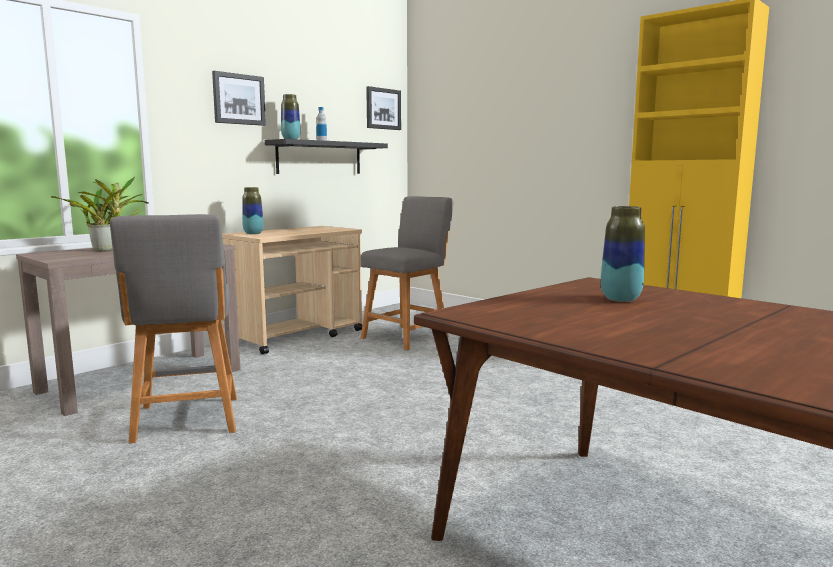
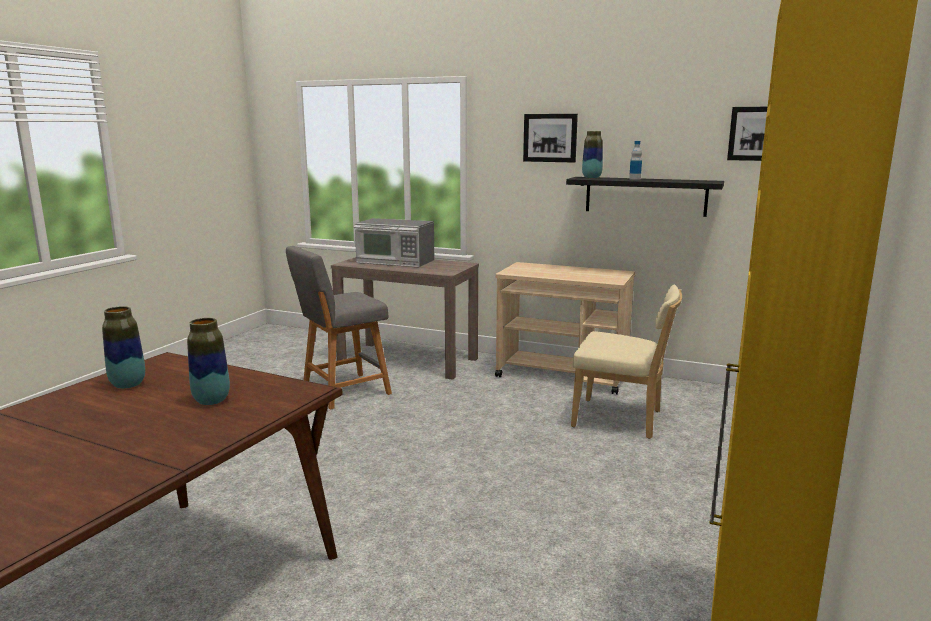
camera: 70 degrees right, 5 degrees up
potted plant [51,177,149,252] -> microwave [354,218,434,267]
vase [242,187,264,234] -> vase moved to [102,306,145,389]
grey stool [361,196,453,350] -> beige chair [571,285,682,439]

